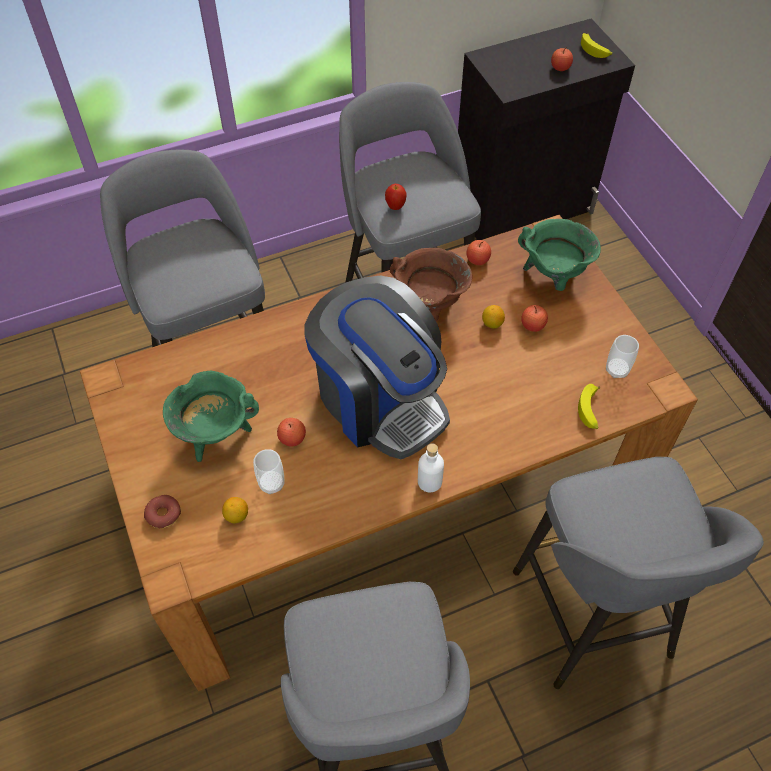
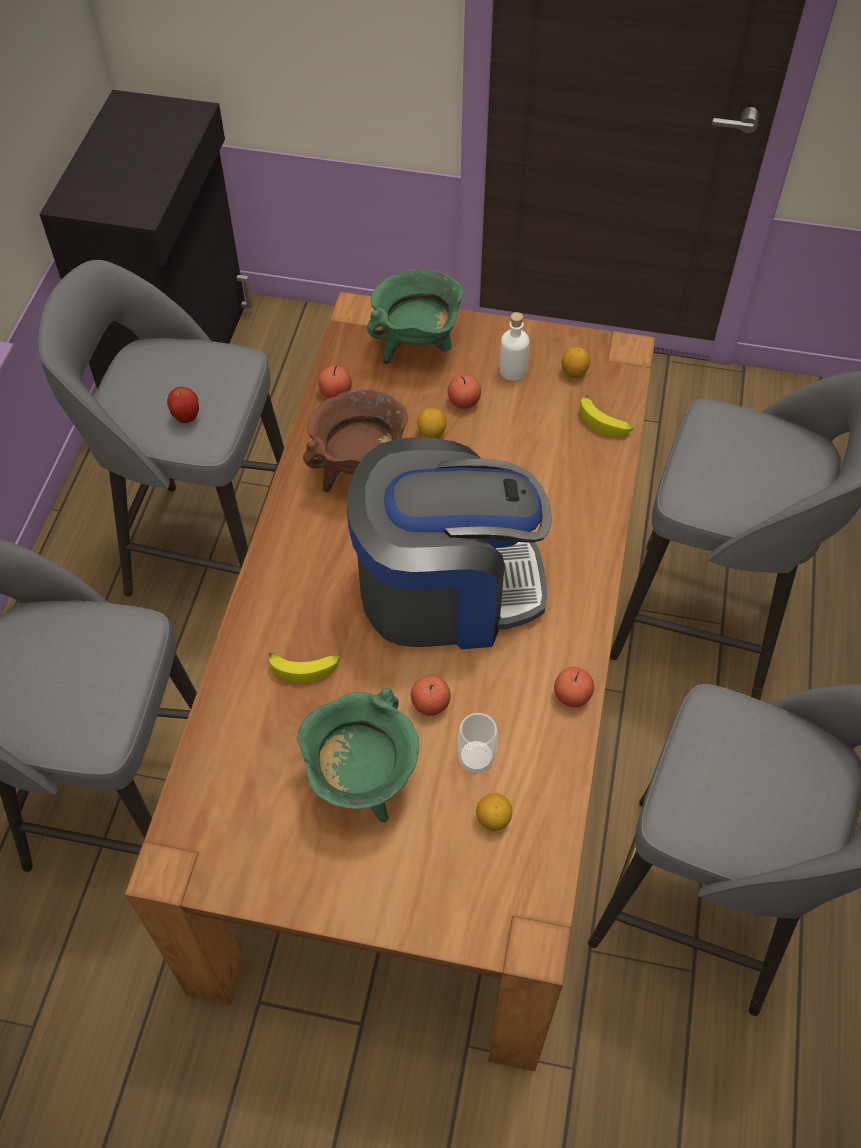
camera: 55 degrees left, 0 degrees up
donut [144,495,181,529] -> none
white bottle [418,443,444,492] -> white bottle moved to [500,312,529,381]
apple [551,47,573,71] -> apple moved to [554,667,594,707]
banana [581,33,612,58] -> banana moved to [268,652,340,683]
cup [606,335,639,378] -> lemon [562,347,590,378]

